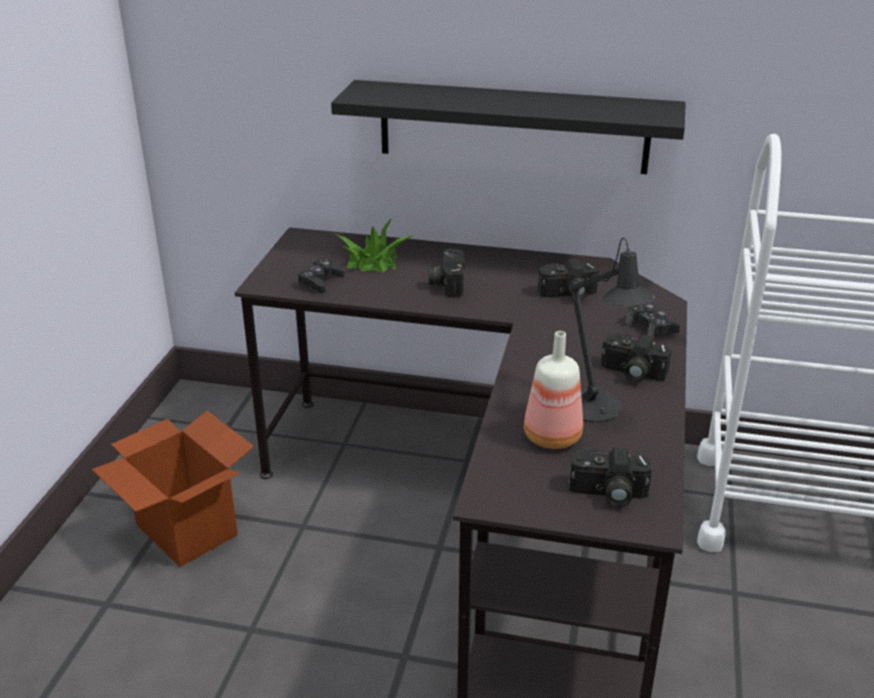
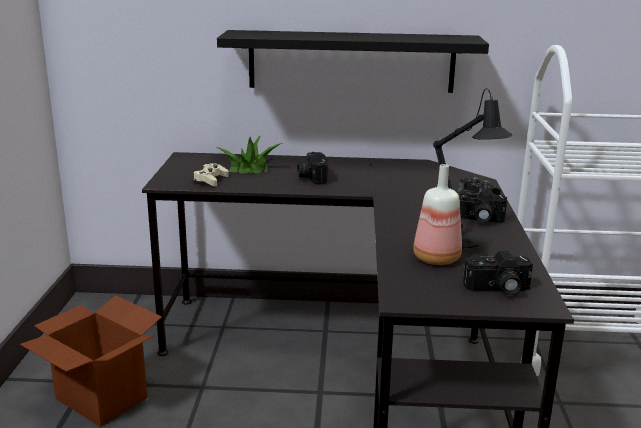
camera: 10 degrees left, 10 degrees down
black game controller [297,258,344,293] -> beige game controller [193,163,229,187]
camera [538,259,599,300] -> none

